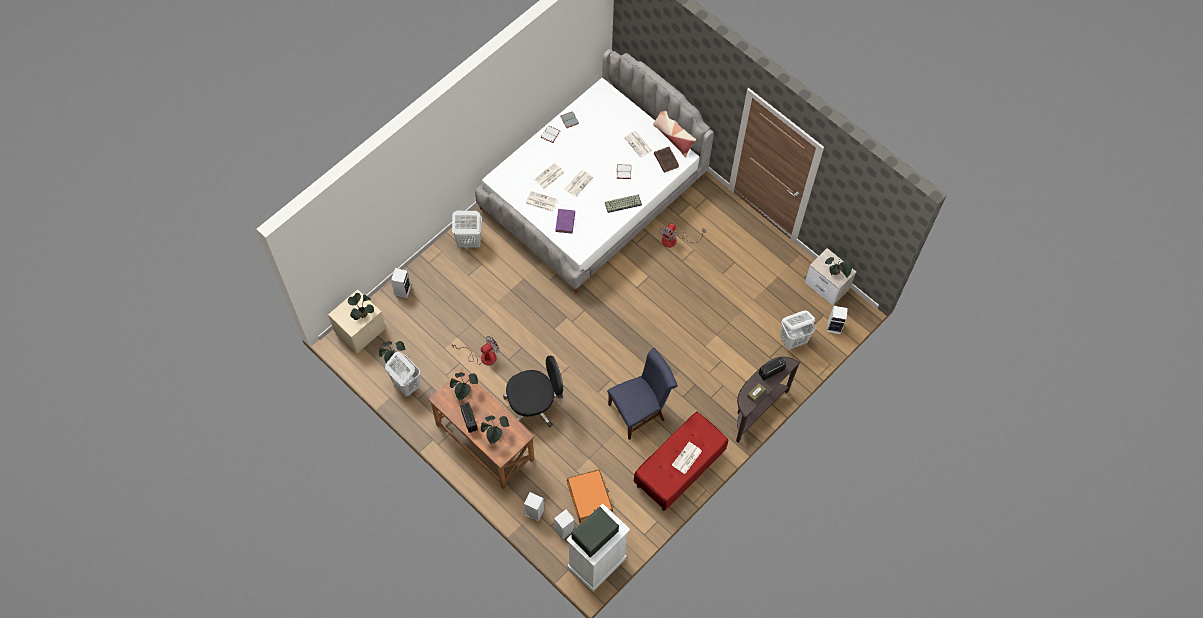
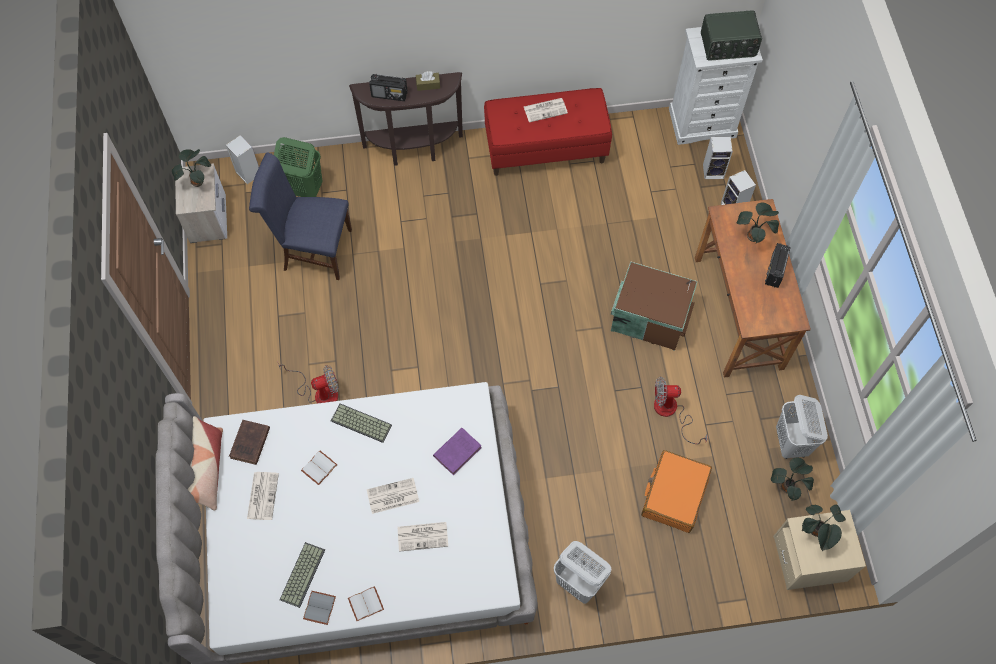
camera: 140 degrees left, 0 degrees up
speaker [391,268,411,298] -> none
potted plant [450,372,478,400] -> none
black office chair [503,355,563,427] -> brown storage box [611,262,698,351]
newspaper [526,191,557,212] -> none
orange suitcase [567,469,613,523] -> orange suitcase moved to [641,450,712,533]
blue chair [607,348,678,440] -> blue chair moved to [249,153,352,280]
white laundry basket [780,311,816,350] -> green laundry basket [274,137,323,197]
none -> keyboard [280,542,325,608]

